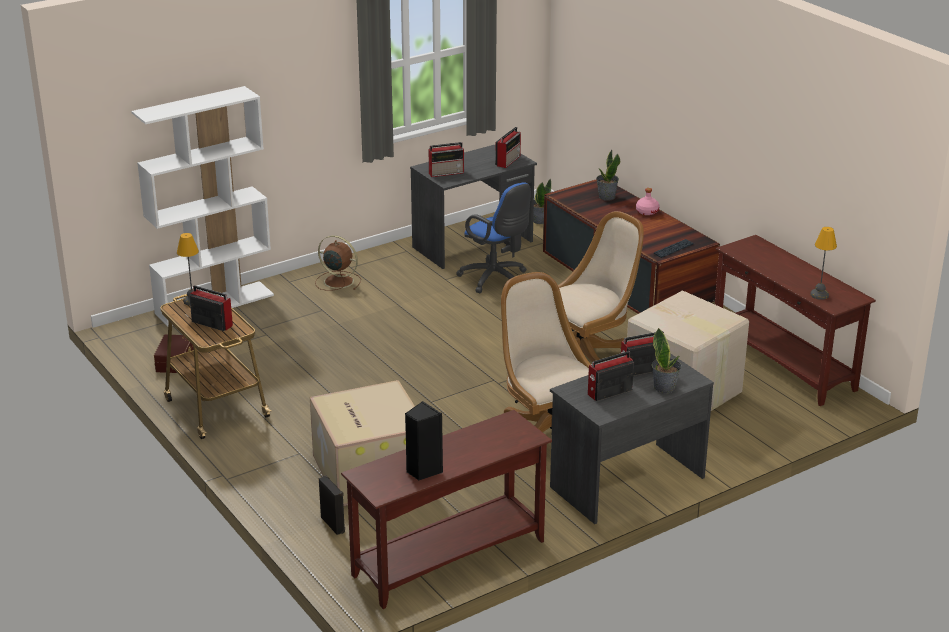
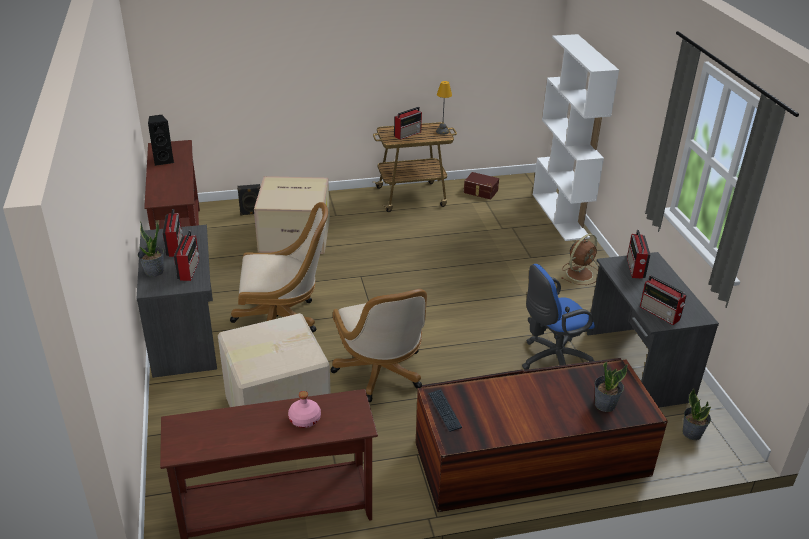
camera: 110 degrees right, 5 degrees up
pink bottle [636,188,660,215] -> pink bottle moved to [288,391,321,428]
table lamp [810,227,837,300] -> none

